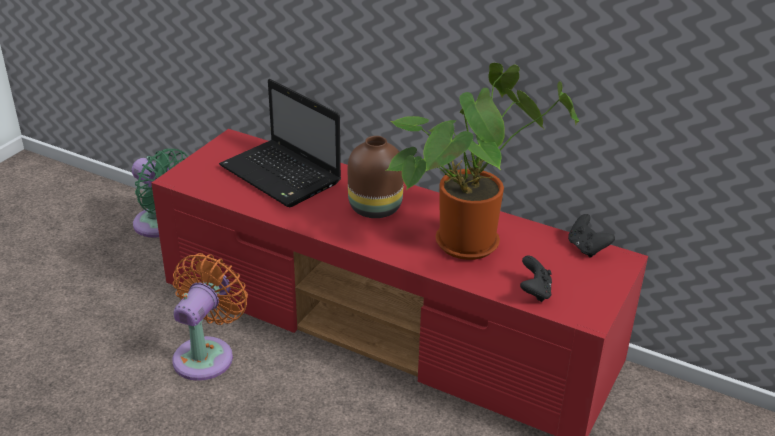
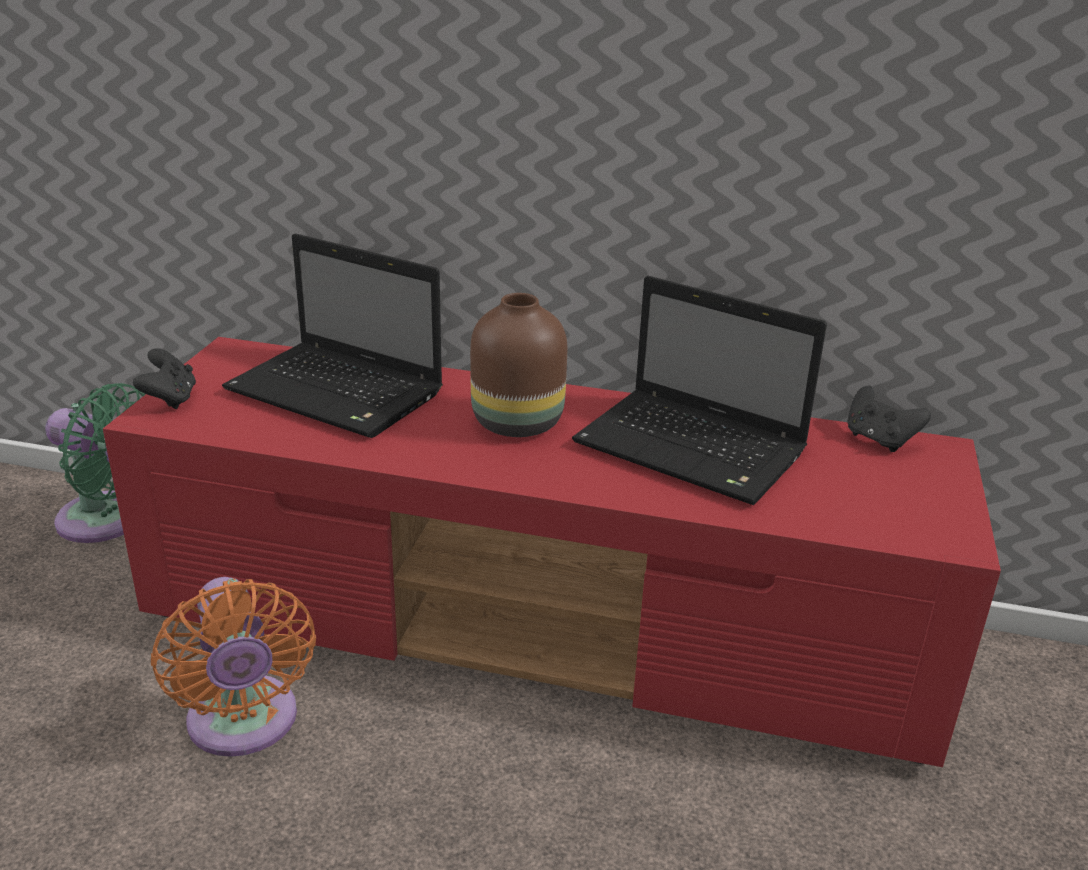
camera: 15 degrees left, 5 degrees down
orange fan [172,253,248,381] -> orange fan turned 150 degrees clockwise [151,577,316,757]
potted plant [385,63,579,260] -> laptop [572,276,827,505]
black game controller [520,255,552,302] -> black game controller moved to [133,348,196,409]

